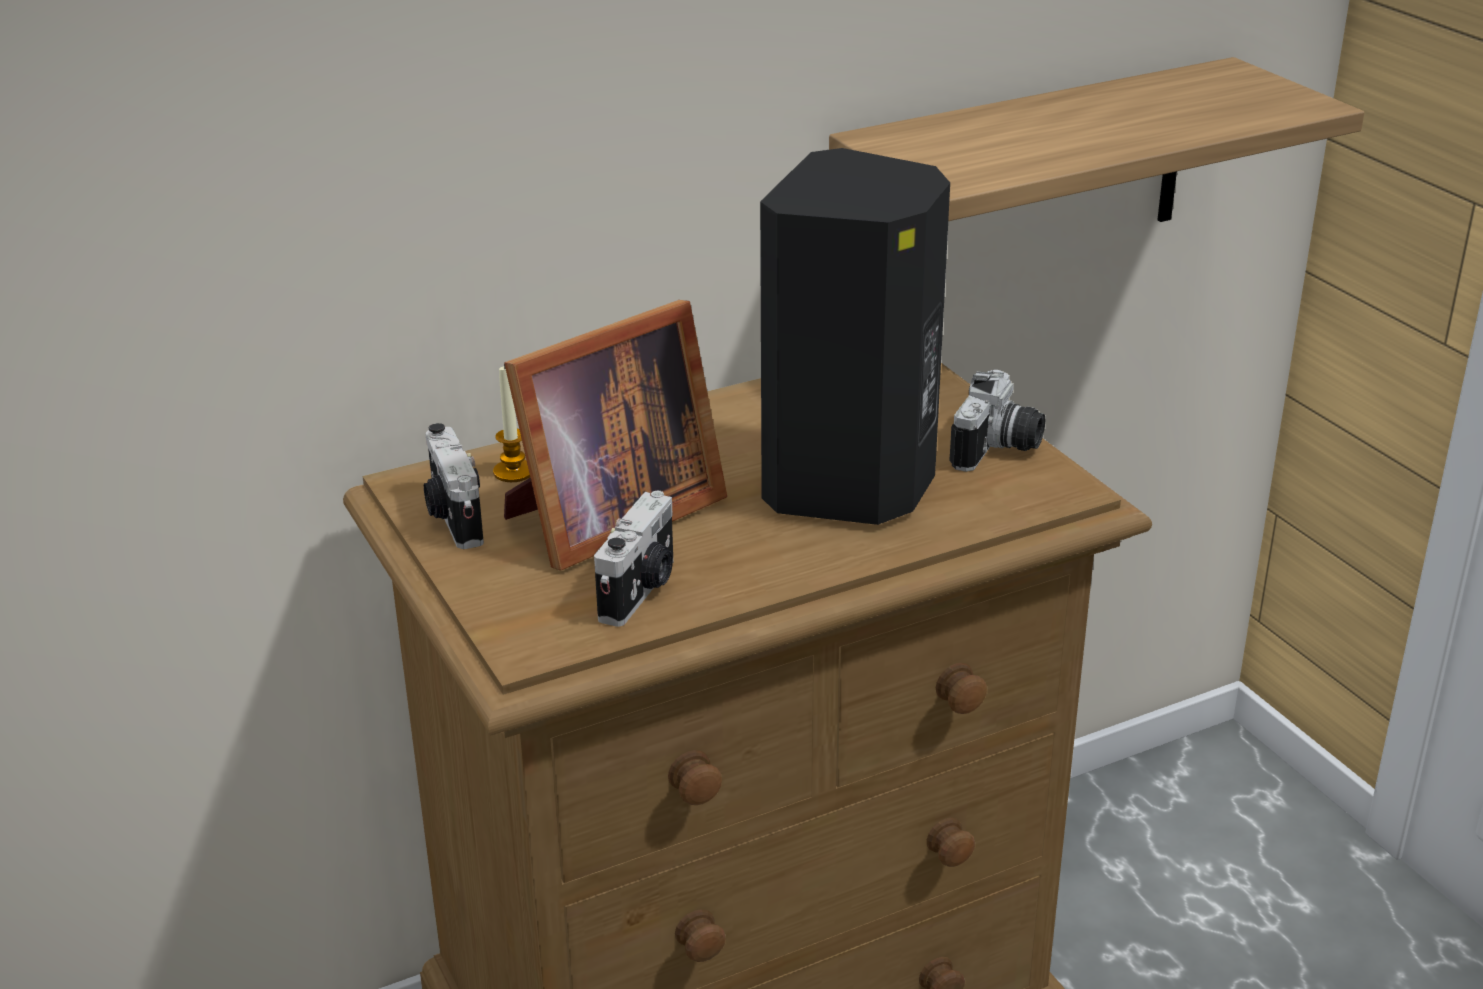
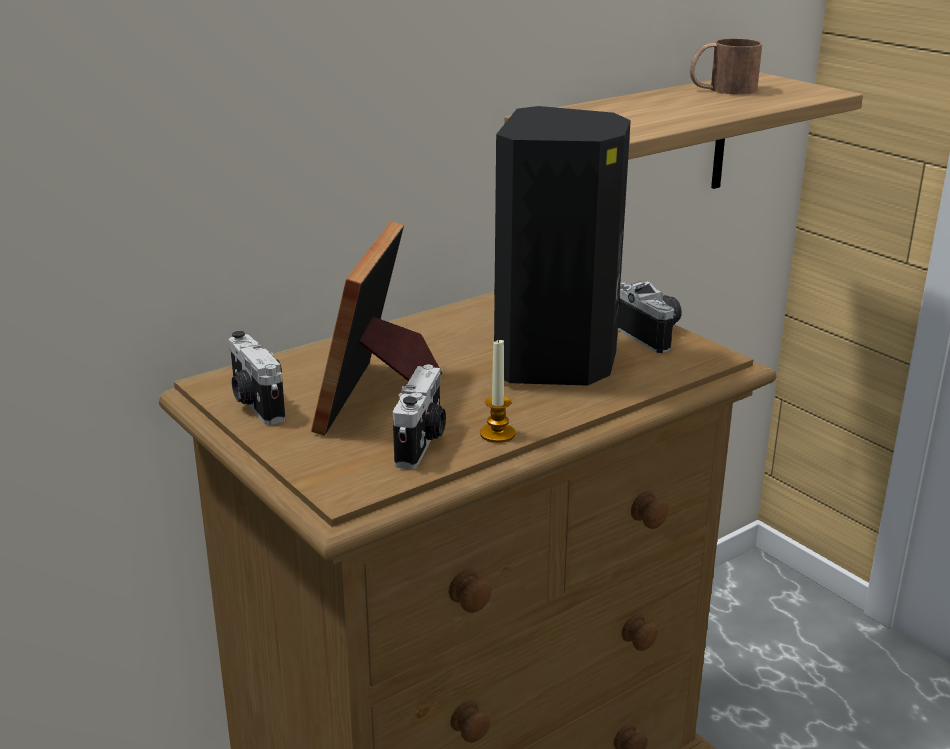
camera: 10 degrees left, 5 degrees down
candle [493,364,530,482] -> candle moved to [480,338,515,443]
picture frame [504,300,727,571] -> picture frame turned 150 degrees clockwise [311,221,442,436]
camera [949,370,1045,472] -> camera turned 45 degrees counterclockwise [618,281,682,353]
none -> brown mug [690,38,762,95]

